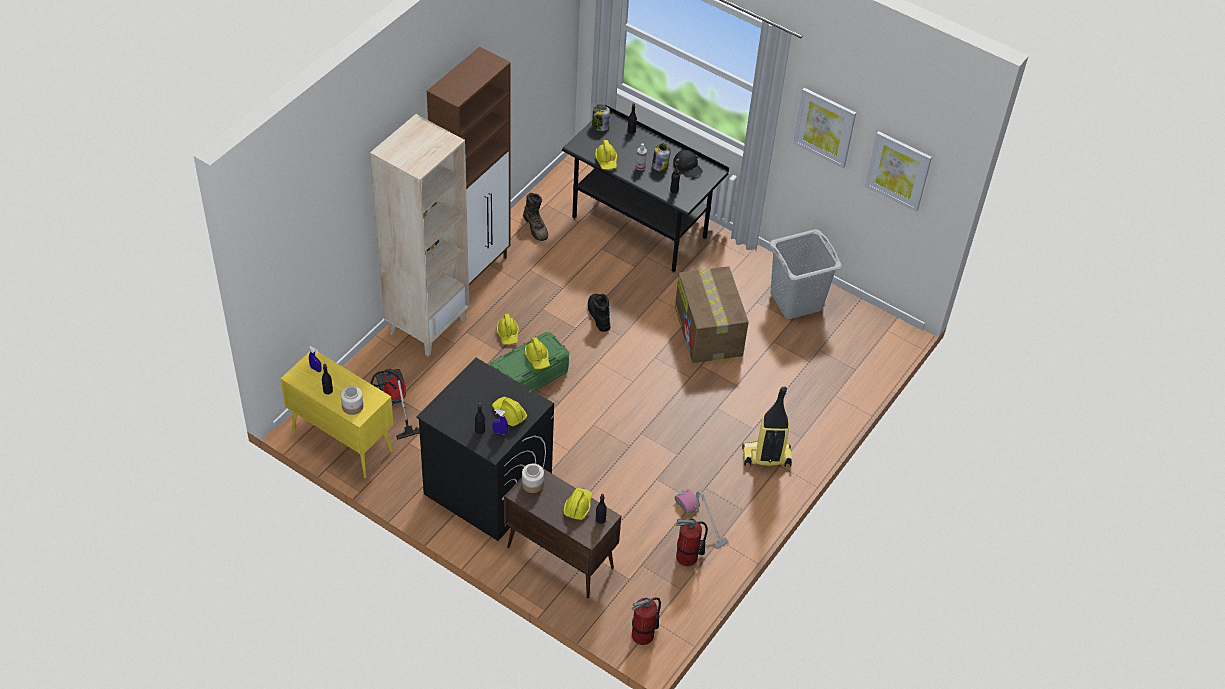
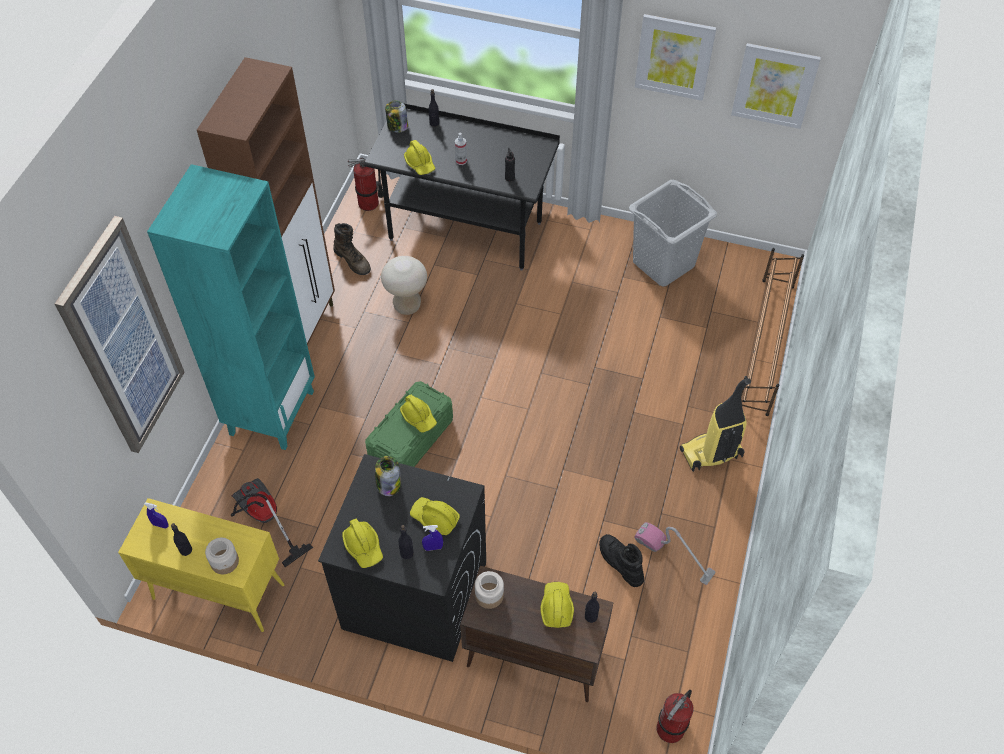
camera: 15 degrees left, 5 degrees up
beige bookcase [370,114,469,356] -> turquoise bookcase [147,164,315,450]
yellow hard hat [497,314,519,345] -> yellow hard hat moved to [342,519,383,568]
black boot [588,294,611,332] -> black boot moved to [599,534,644,587]
jar [652,144,671,171] -> jar moved to [375,456,401,496]
black cap [673,150,703,178] -> none
cardboard box [675,266,749,363] -> none
fire extinguisher [676,519,708,566] -> fire extinguisher moved to [348,158,384,211]
none -> picture [55,216,184,453]
none -> beige stool [381,256,427,315]
none -> brown shoe rack [741,248,804,416]

